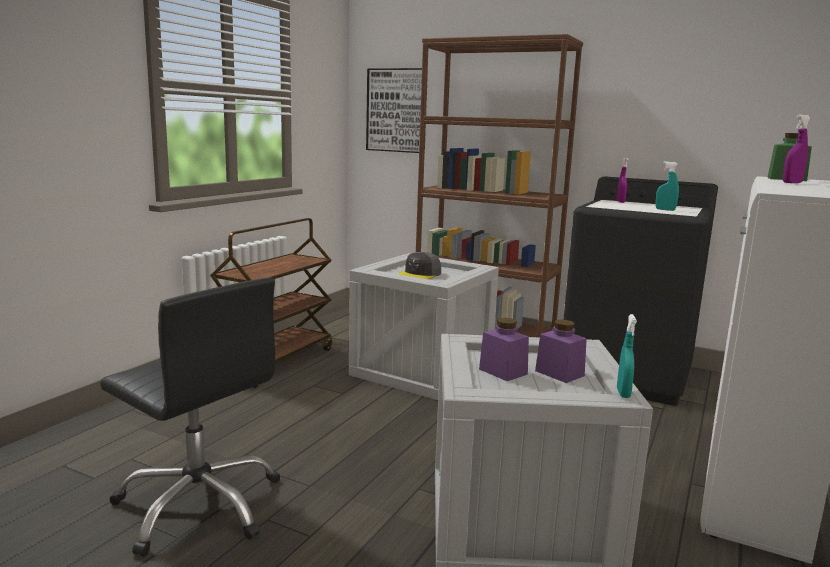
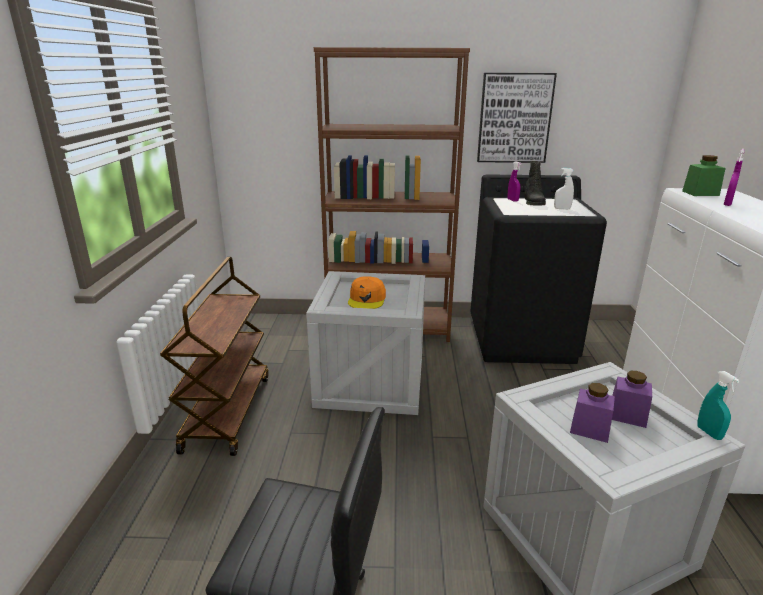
camera: 25 degrees left, 10 degrees up
picture [366,68,428,153] -> picture moved to [477,73,557,163]
grey cap [398,252,441,279] -> orange cap [348,277,386,309]
turquoise spray bottle [656,161,679,211] -> white spray bottle [554,168,574,209]
none -> black boot [525,161,546,206]

